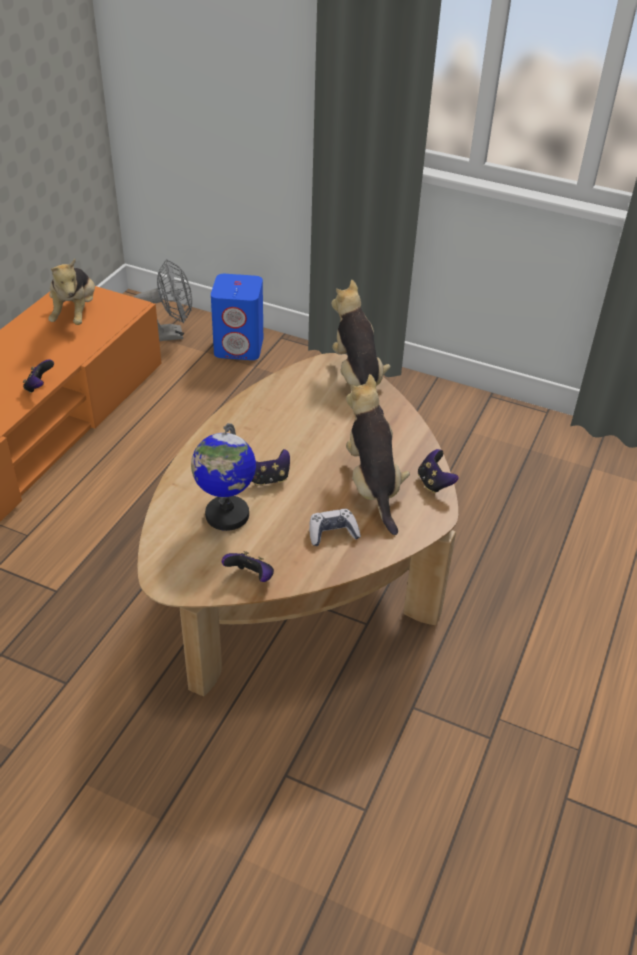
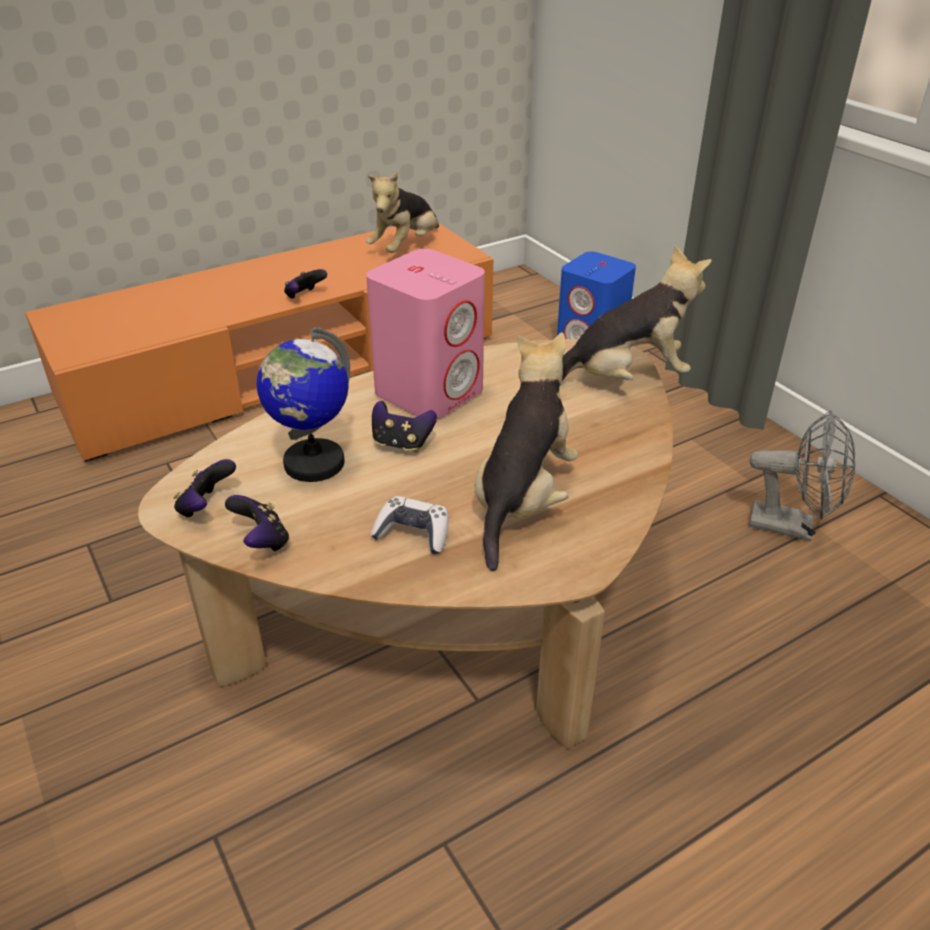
camera: 35 degrees right, 5 degrees down
grey fan [134,259,192,341] -> grey fan moved to [749,410,855,541]
plush toy [331,280,391,415] -> plush toy turned 60 degrees clockwise [561,245,711,382]
game controller [418,449,459,494] -> game controller moved to [173,459,236,518]
none -> pink speaker [366,249,485,419]

